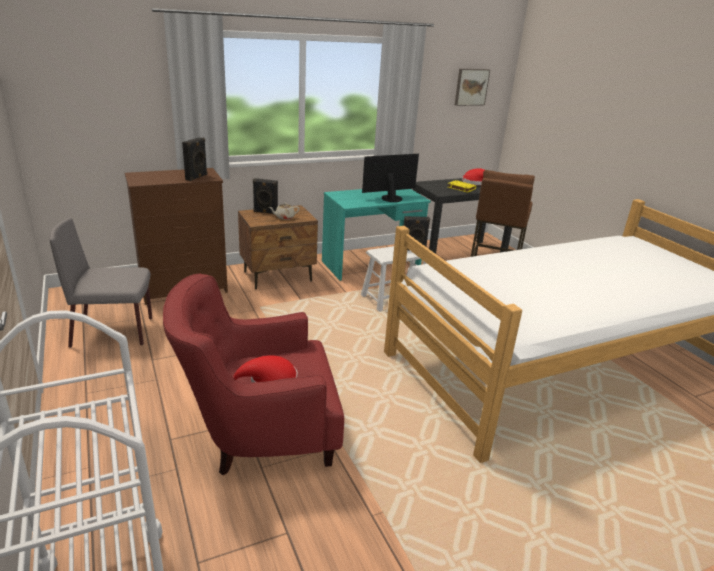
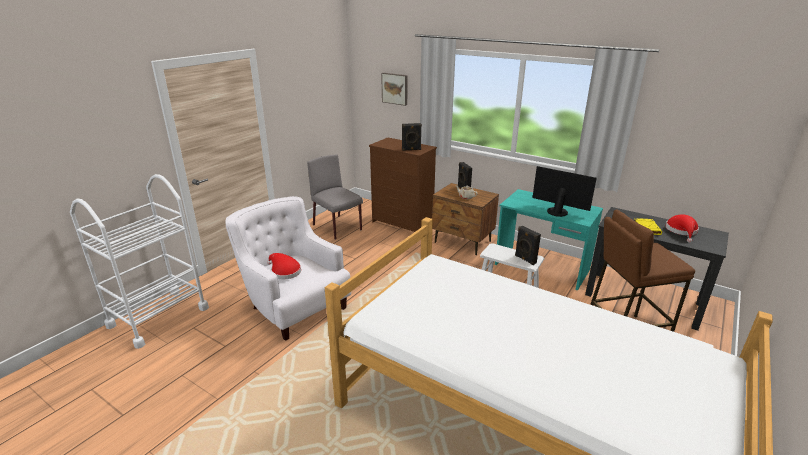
camera: 60 degrees right, 0 degrees up
red armchair [163,274,344,475] -> white armchair [225,196,351,341]
picture [455,69,490,106] -> picture moved to [381,73,408,106]

